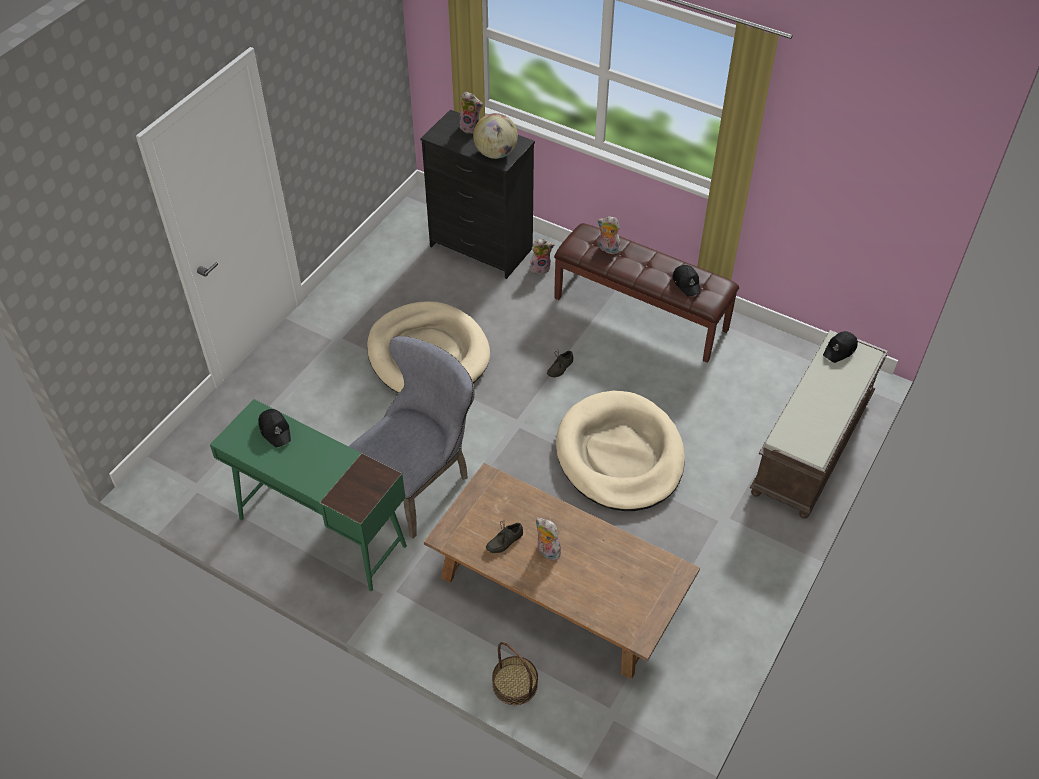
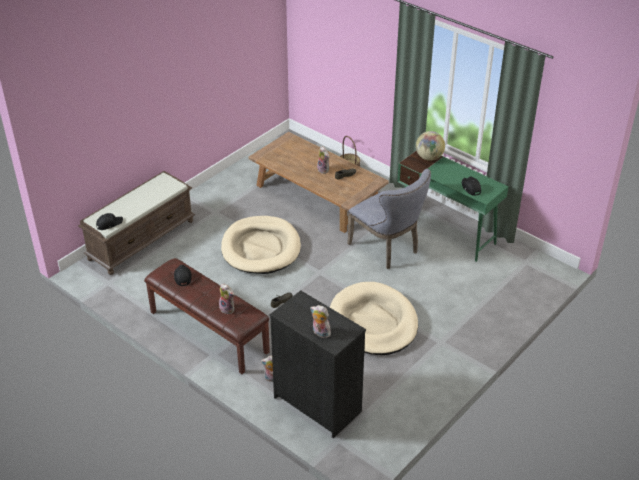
camera: 170 degrees left, 10 degrees down
grey chair [349,336,475,538] -> grey chair turned 90 degrees counterclockwise [347,169,431,269]
globe [473,113,518,159] -> globe moved to [416,131,445,161]

